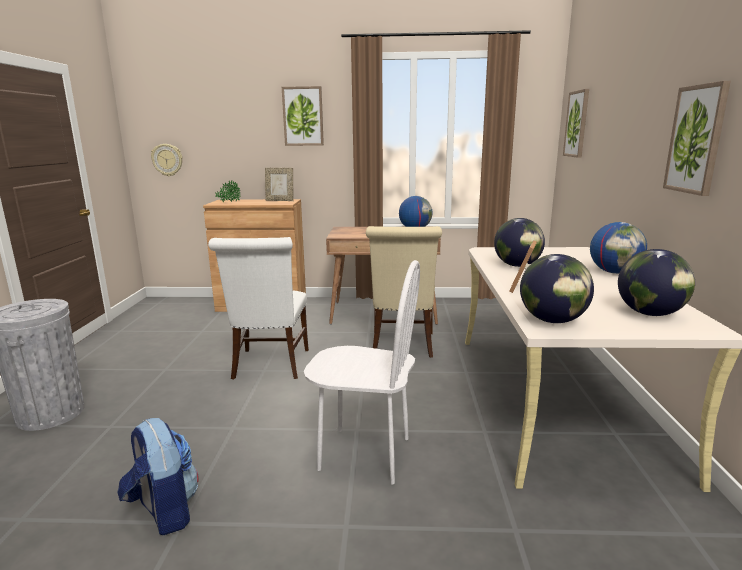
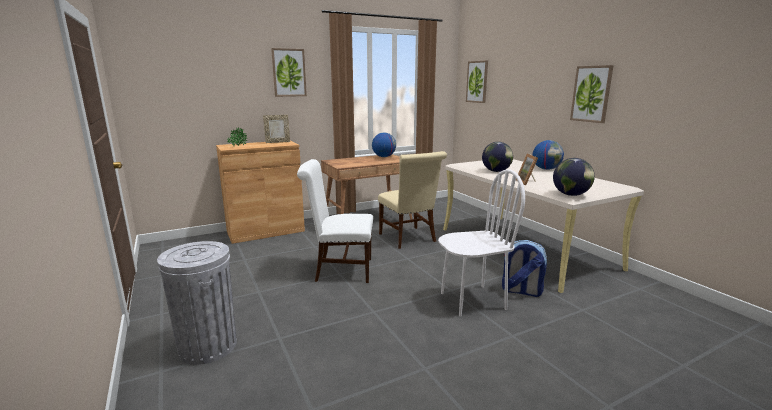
camera: 30 degrees left, 0 degrees up
backpack [117,418,199,535] -> backpack moved to [502,240,547,297]
wall clock [151,144,182,176] -> none
white chair [208,237,309,379] -> white chair turned 120 degrees clockwise [297,159,373,283]
globe [618,249,695,316] -> none

